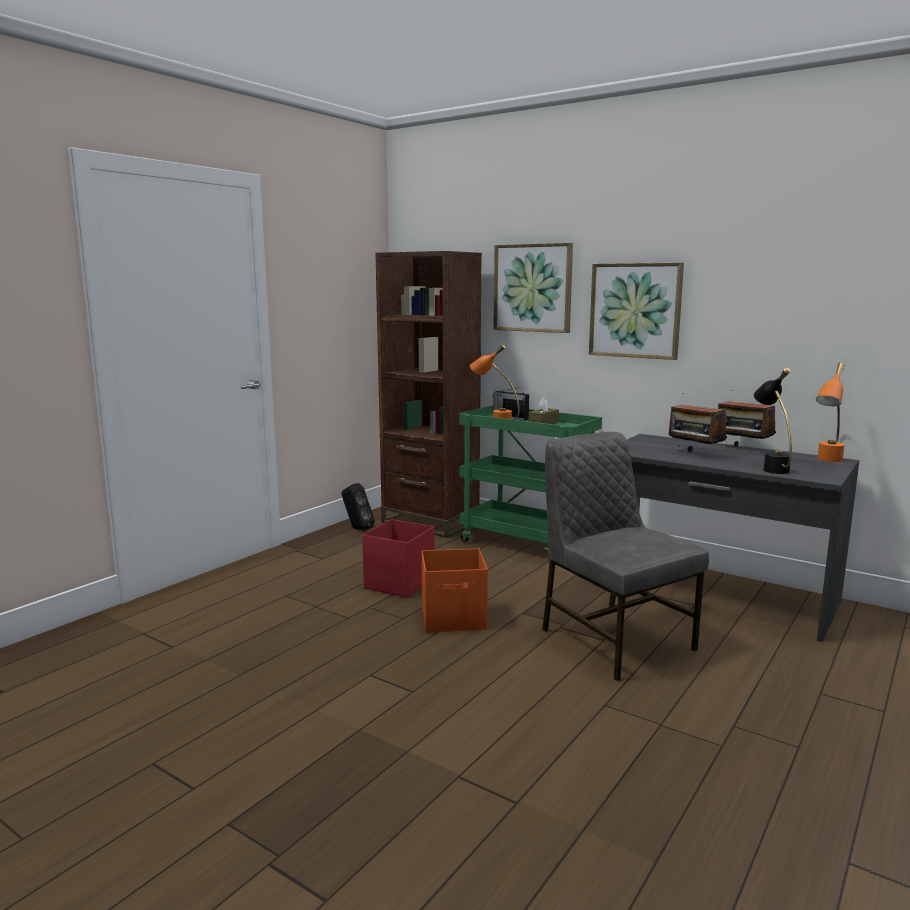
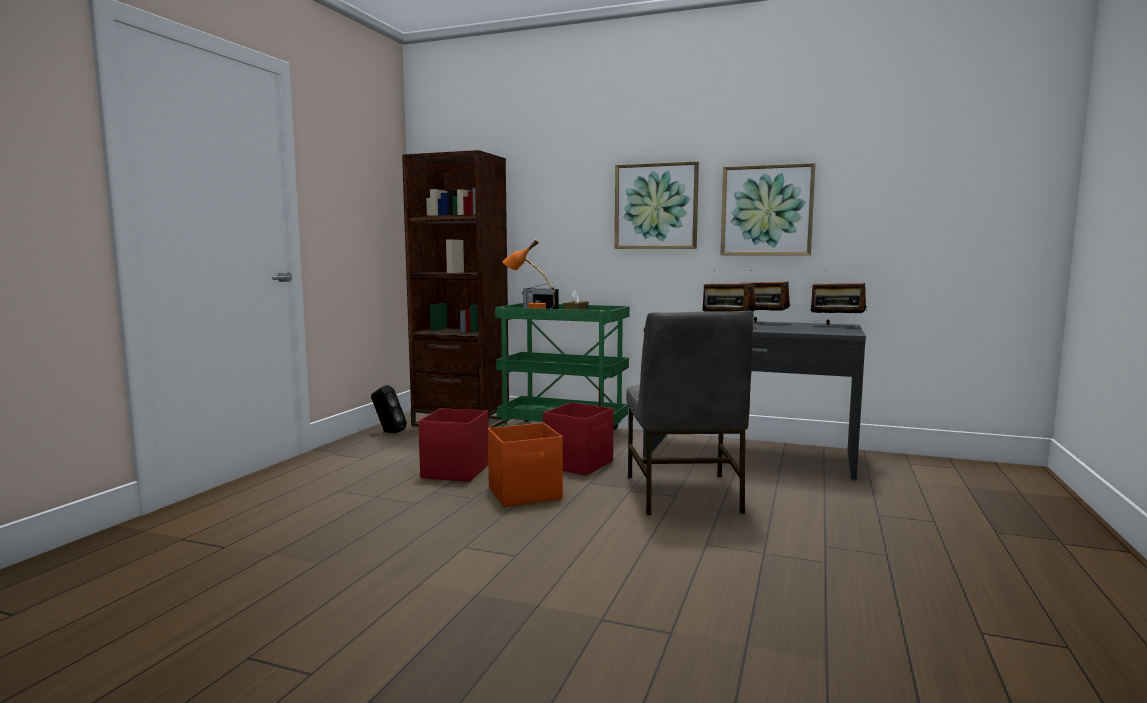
camera: 15 degrees left, 5 degrees down
picture [493,243,573,333] -> picture moved to [720,163,815,255]
grey chair [542,432,709,681] -> grey chair turned 135 degrees counterclockwise [626,311,754,515]
black table lamp [754,368,792,474] -> none
orange table lamp [816,363,845,462] -> radio [810,271,867,325]
none -> red storage box [543,402,614,475]

